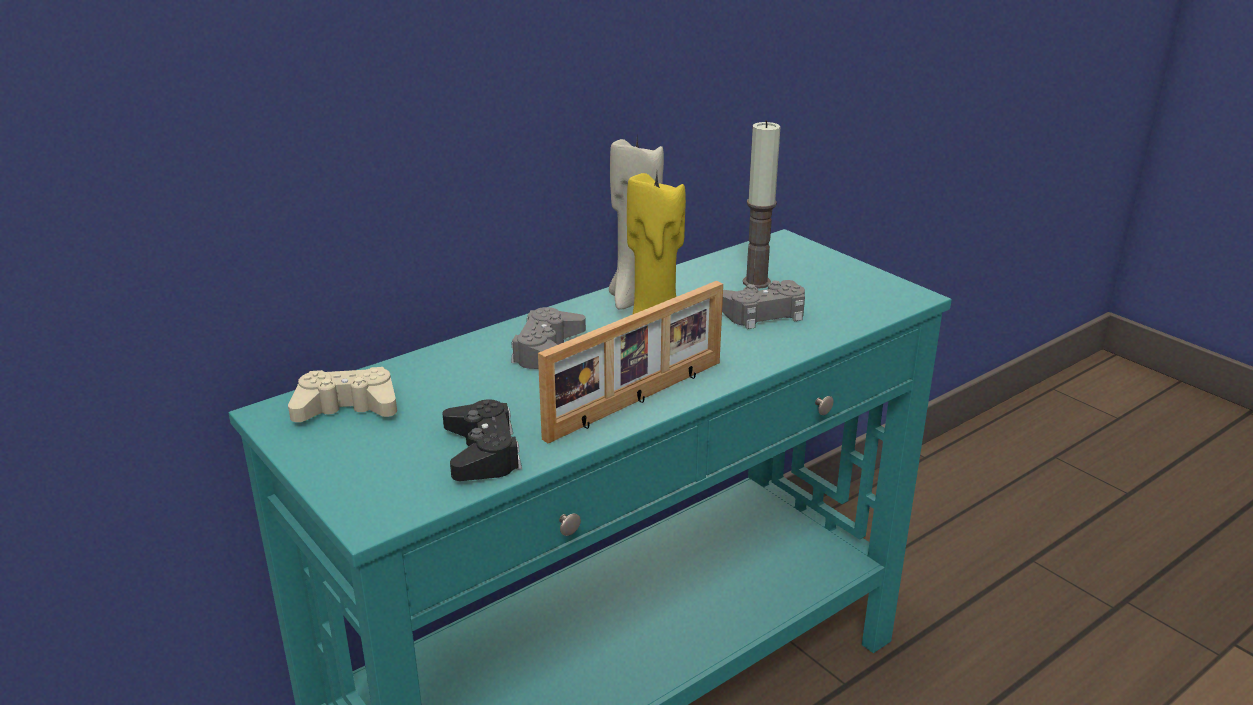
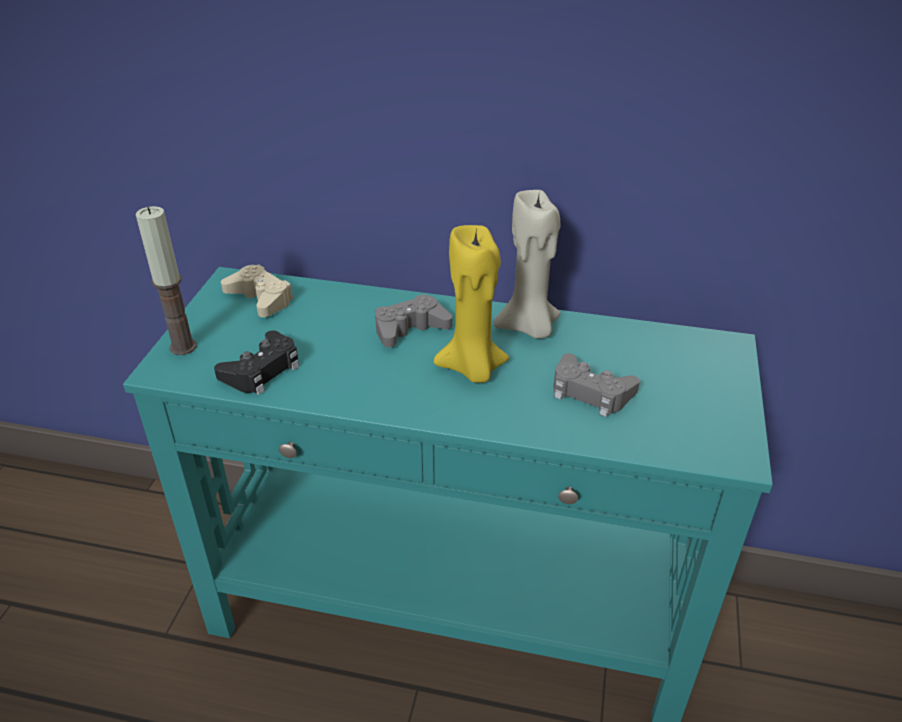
camera: 50 degrees right, 10 degrees up
picture frame [538,281,723,443] -> none
candle [743,120,781,289] -> candle moved to [135,206,197,355]

